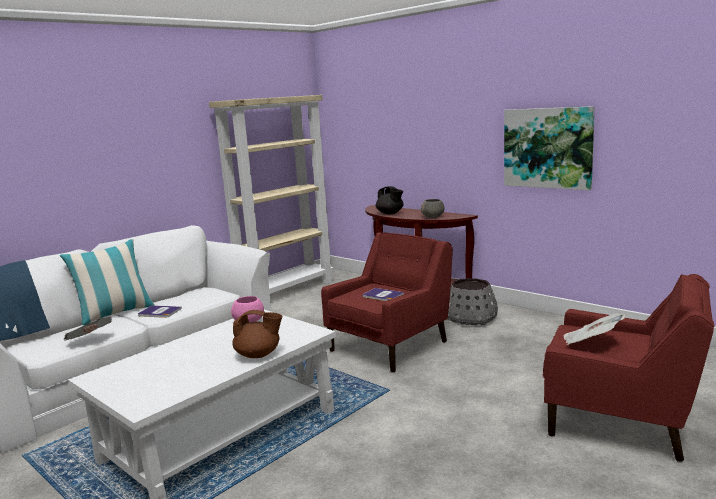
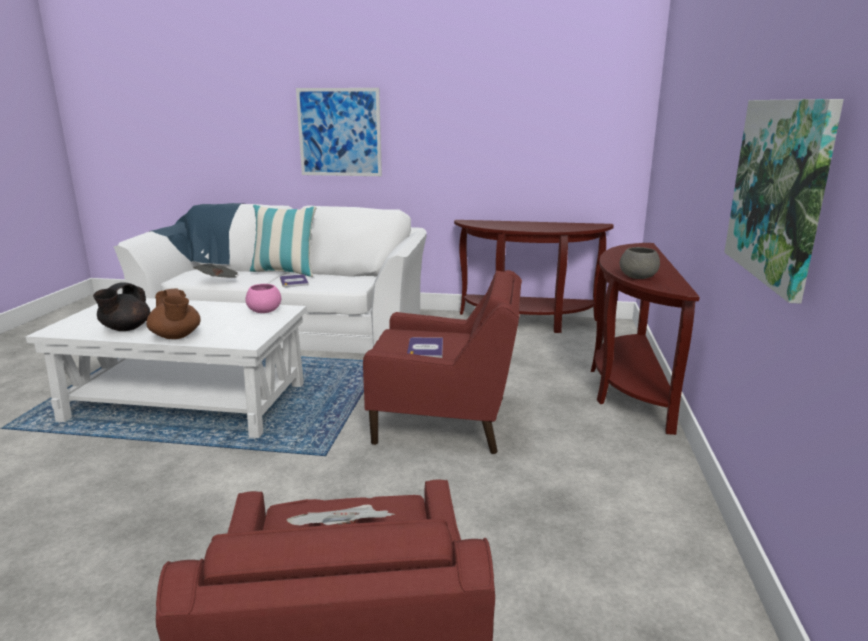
camera: 55 degrees right, 5 degrees up
beige bookcase [209,95,334,294] -> brown console table [454,220,614,333]
black teapot [376,186,404,214] -> black teapot moved to [93,282,151,331]
grey planter [447,278,498,325] -> none
none -> picture [296,88,382,176]

